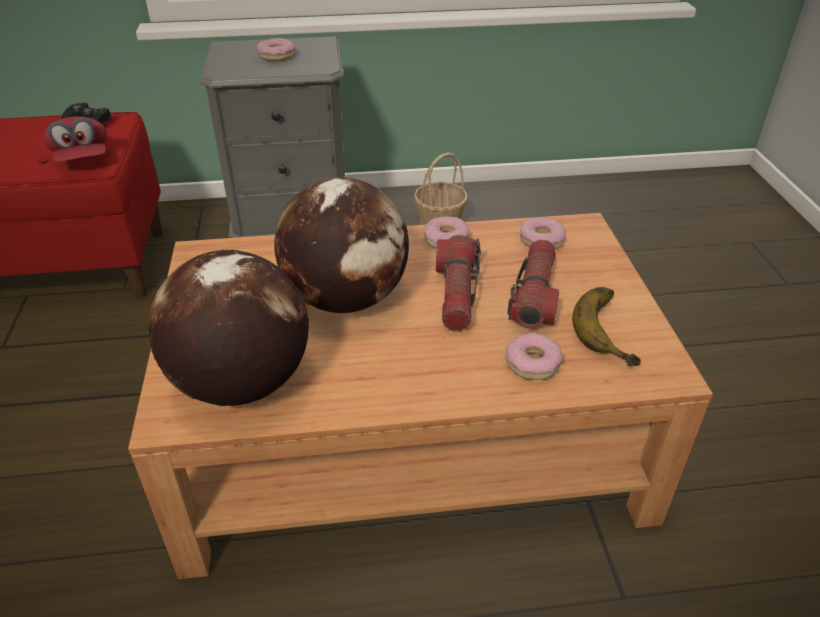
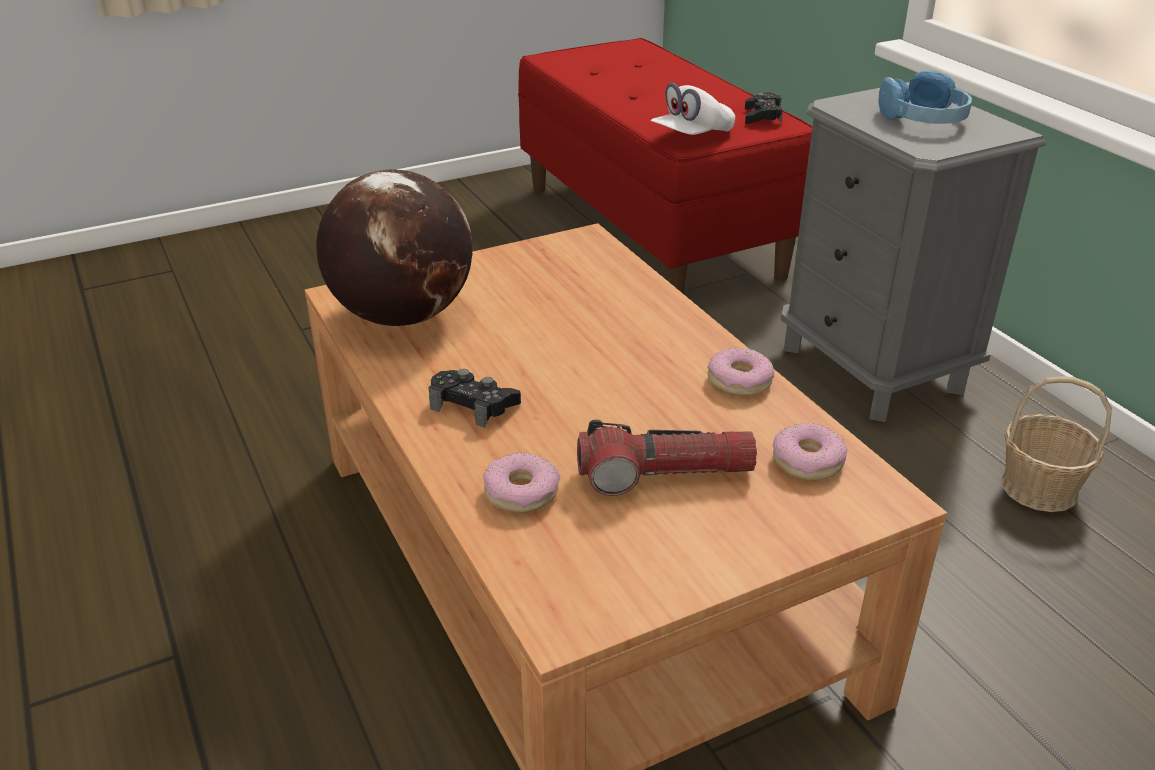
camera: 70 degrees right, 5 degrees down
red cap [43,116,107,162] -> white cap [651,83,735,135]
donut [257,38,295,61] -> blue headphones [878,70,972,124]
globe [274,178,409,313] -> none
flashlight [436,235,481,331] -> none
banana [572,287,641,366] -> none
none -> black game controller [429,369,521,428]

